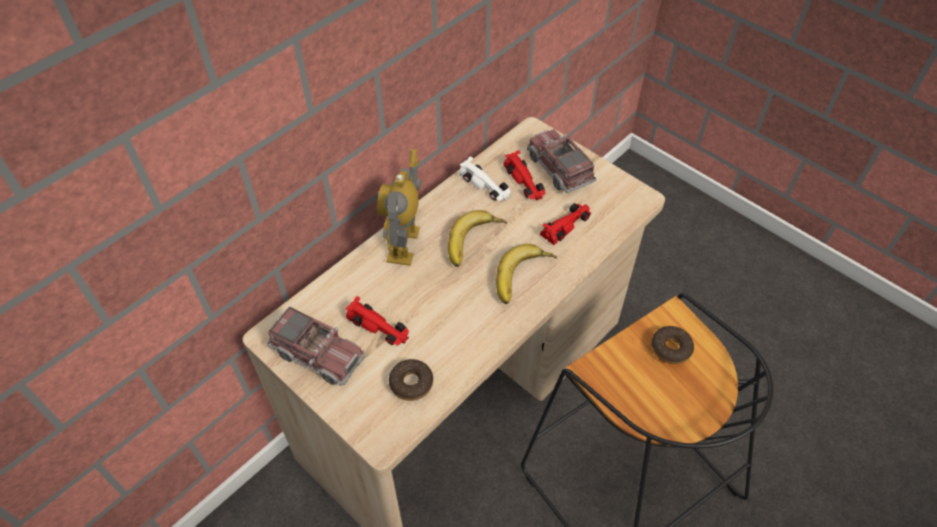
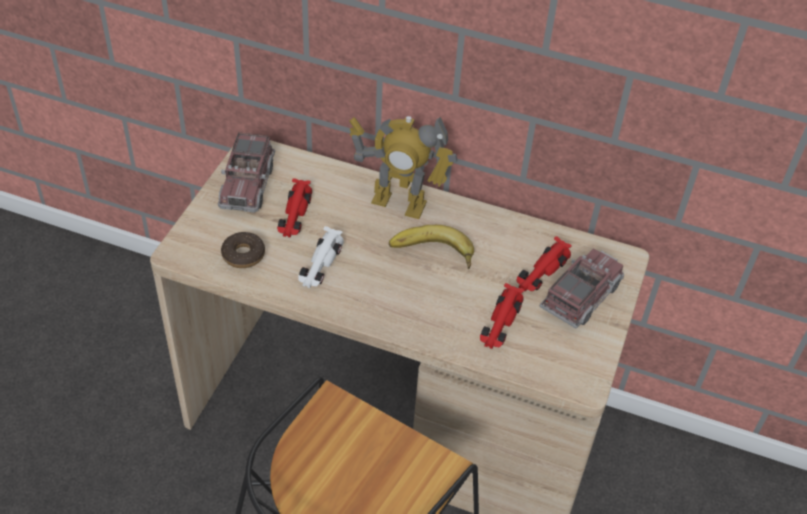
camera: 65 degrees right, 5 degrees down
toy robot [377,149,422,266] -> toy robot turned 150 degrees counterclockwise [349,116,457,219]
white toy car [459,156,511,201] -> white toy car moved to [298,226,344,288]
banana [496,244,557,304] -> none
red toy car [540,203,591,245] -> red toy car turned 90 degrees clockwise [480,283,524,349]
donut [652,326,694,364] -> none

